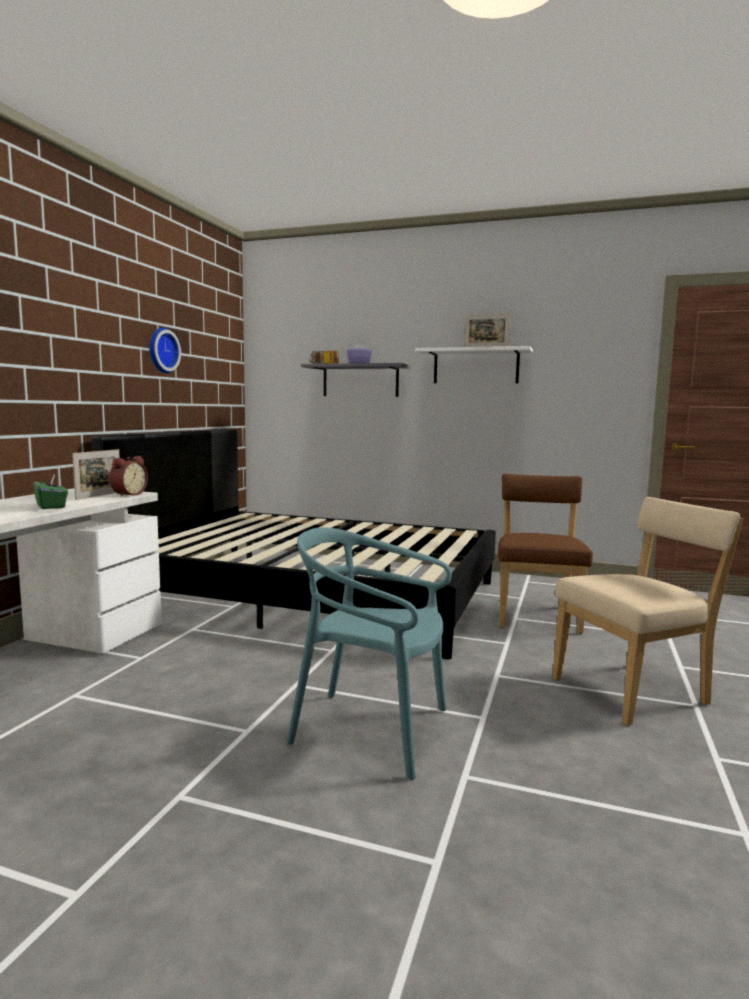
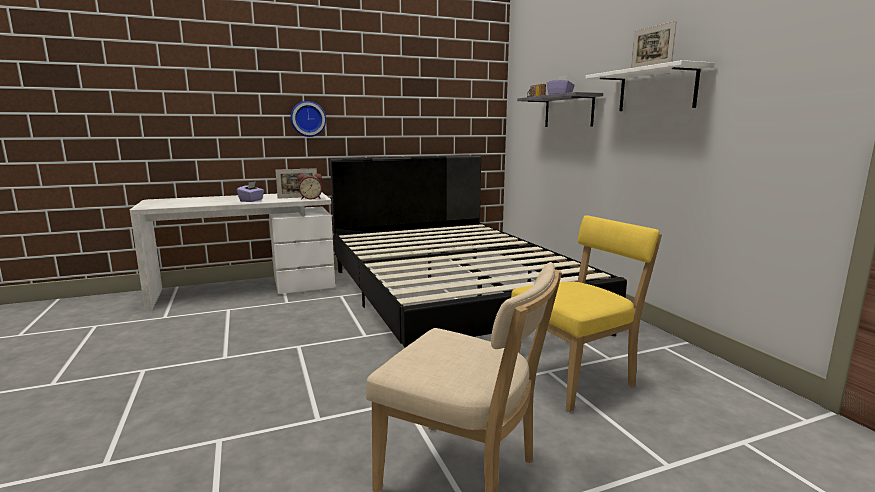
camera: 50 degrees right, 5 degrees up
green tissue box [33,474,68,509] -> purple tissue box [237,181,264,202]
wall clock [149,328,181,373] -> wall clock moved to [290,101,326,137]
turquoise chair [287,527,452,780] -> none
brown chair [498,474,593,634] -> yellow chair [511,215,662,412]

